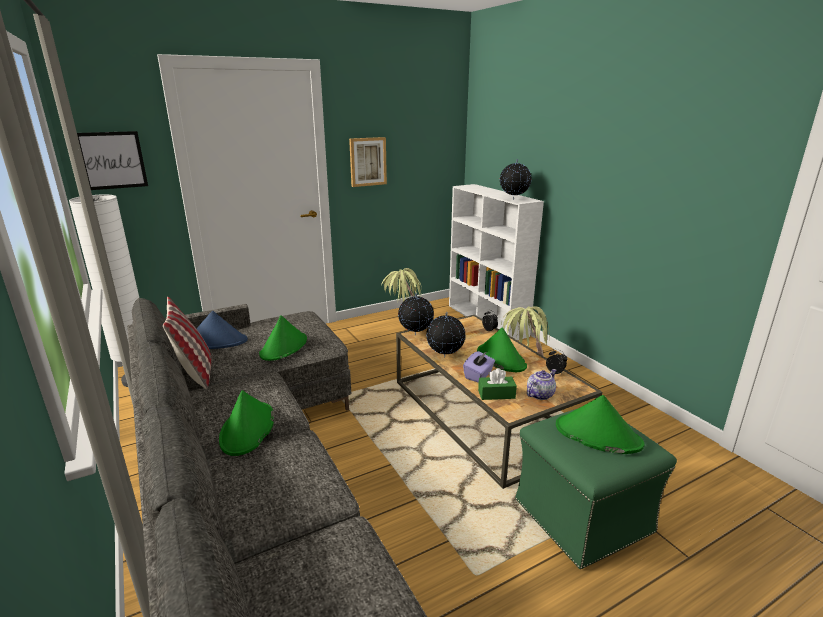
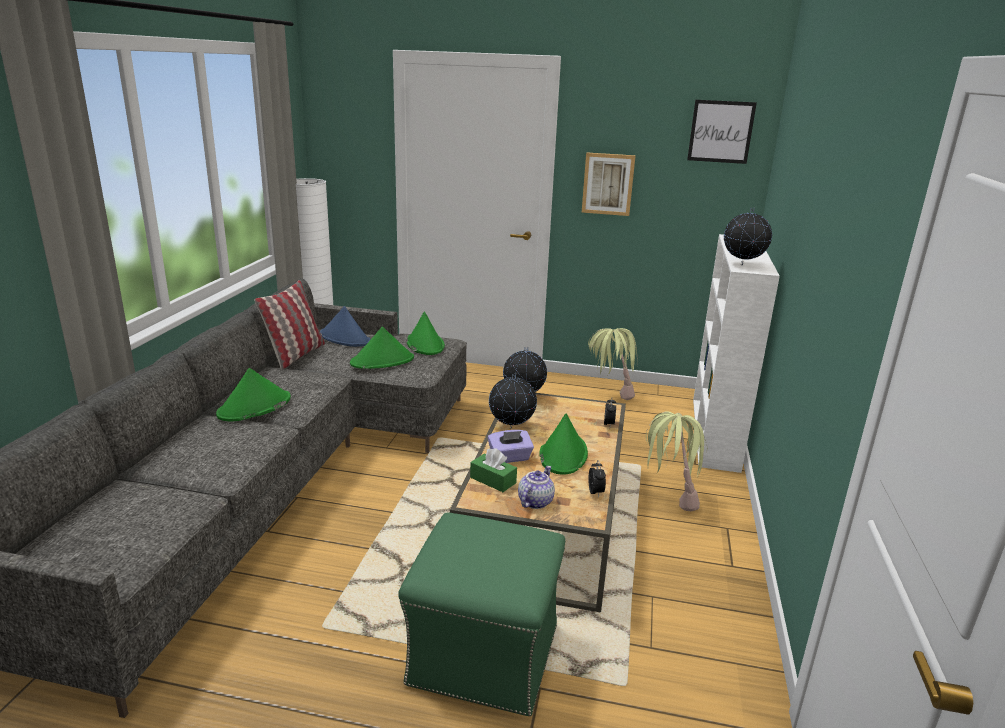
camera: 40 degrees right, 0 degrees up
picture [77,131,148,190] -> picture moved to [687,100,757,164]
teapot [527,369,556,400] -> teapot turned 60 degrees counterclockwise [518,466,555,509]
green hat [556,395,645,454] -> green hat moved to [407,312,445,355]

